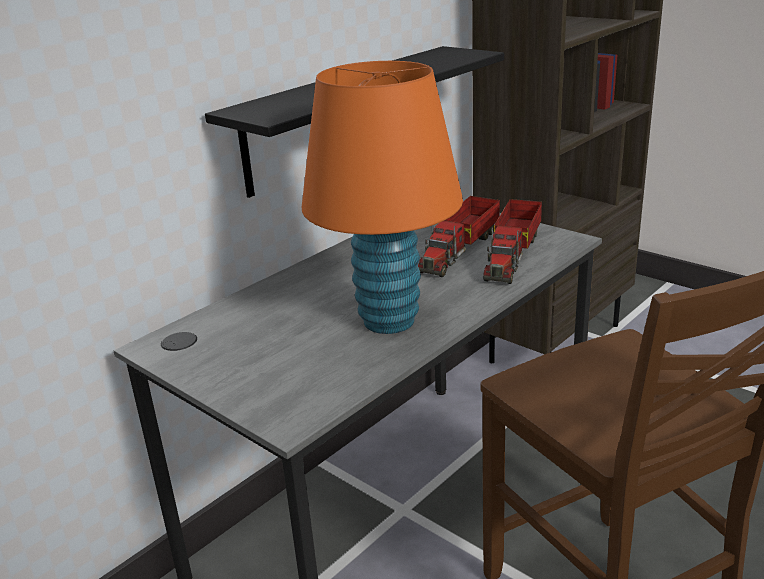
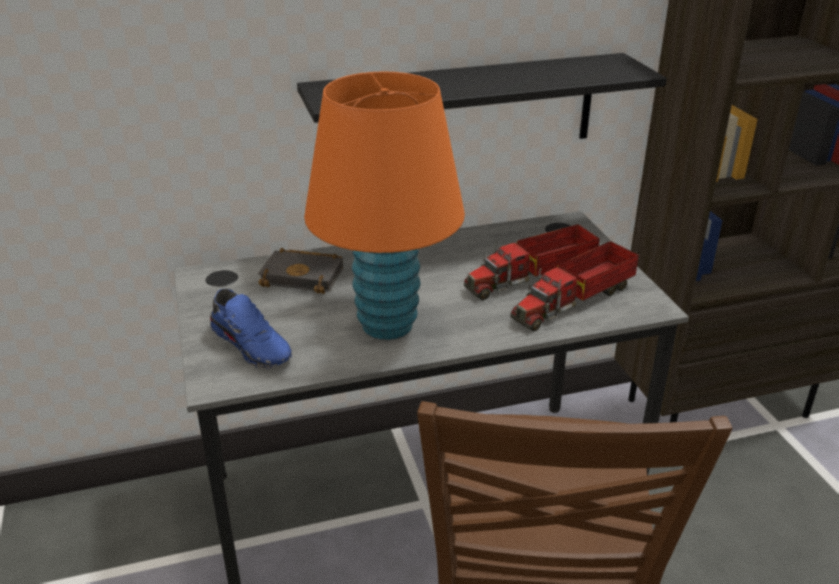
camera: 30 degrees right, 5 degrees up
none -> blue shoe [210,289,292,369]
none -> black book [258,248,343,294]

